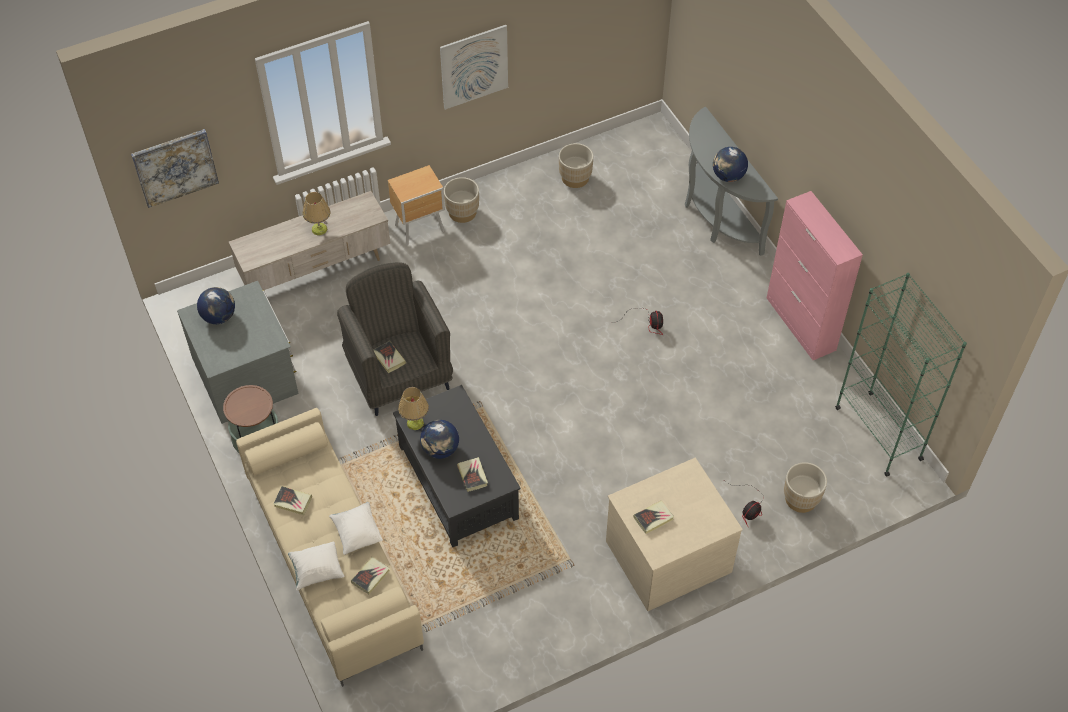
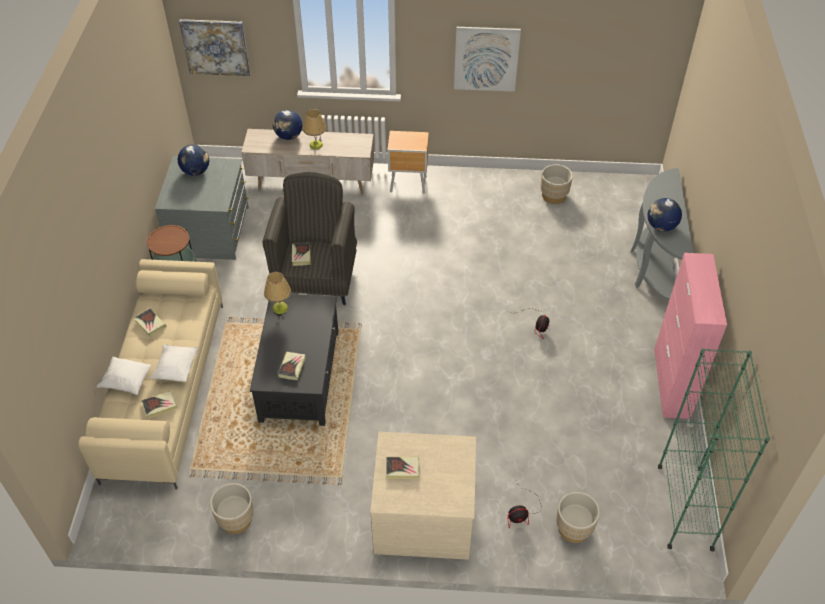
camera: 30 degrees right, 5 degrees down
globe [420,420,459,459] -> globe moved to [273,110,302,140]
beige planter [444,177,479,223] -> beige planter moved to [210,483,254,534]

